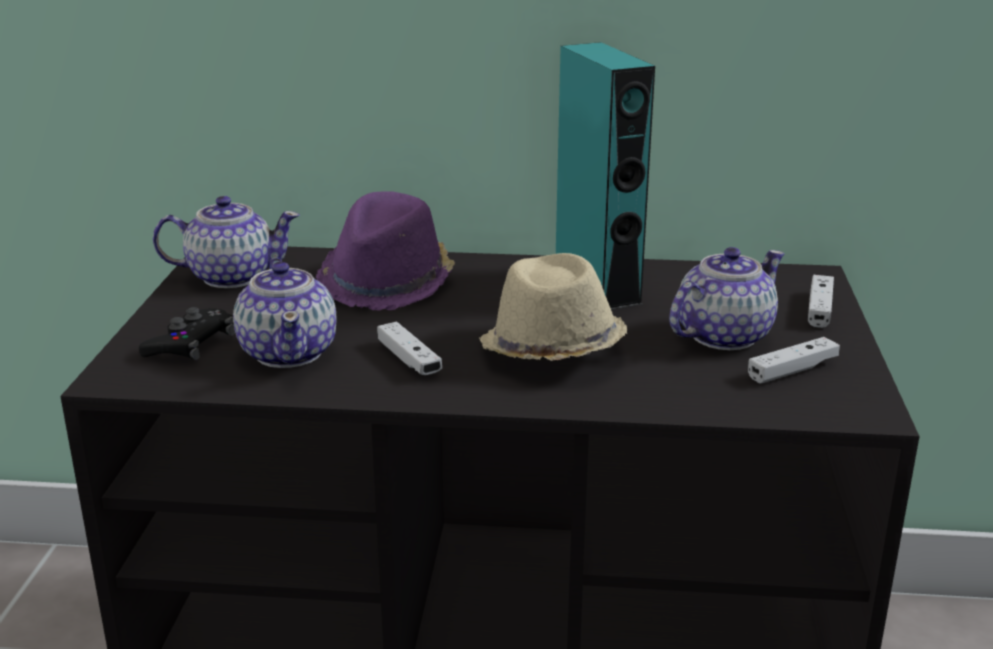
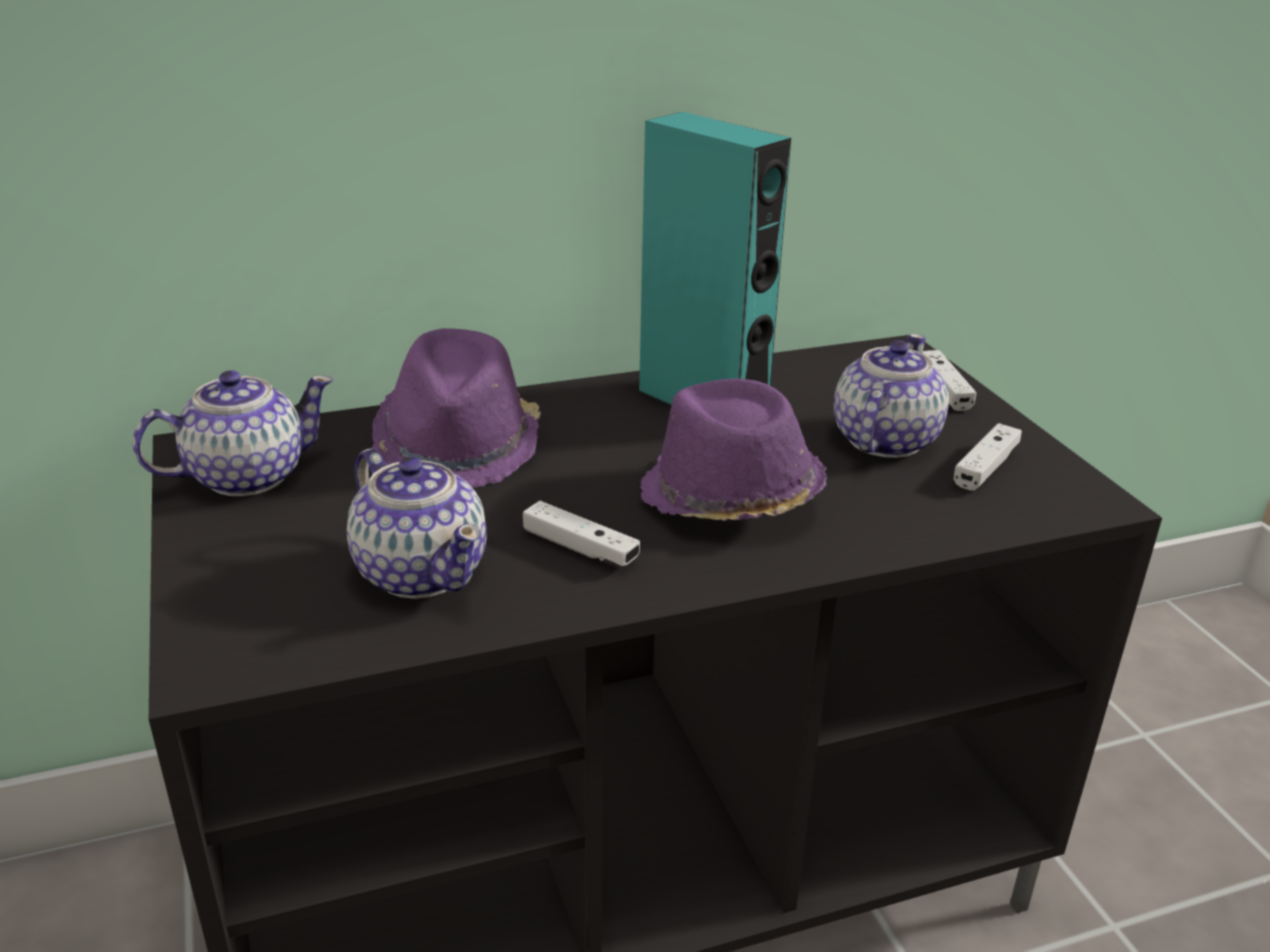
camera: 25 degrees left, 5 degrees up
black game controller [139,307,235,360] -> none
beige hat [479,253,627,361] -> purple hat [640,379,827,521]

